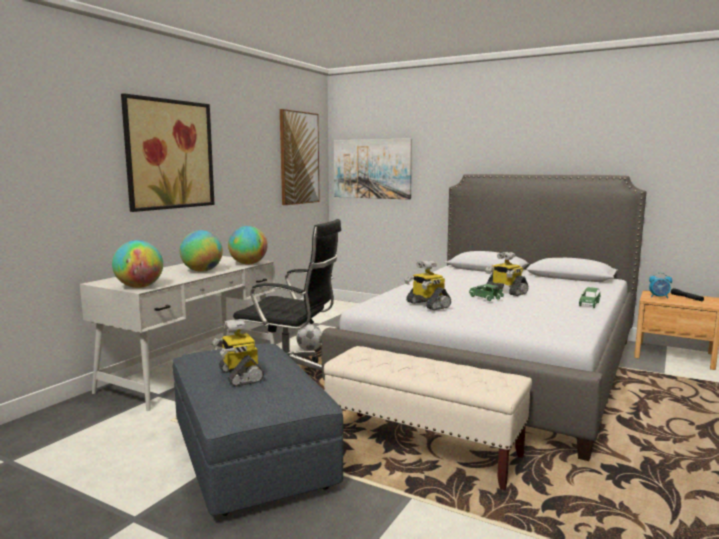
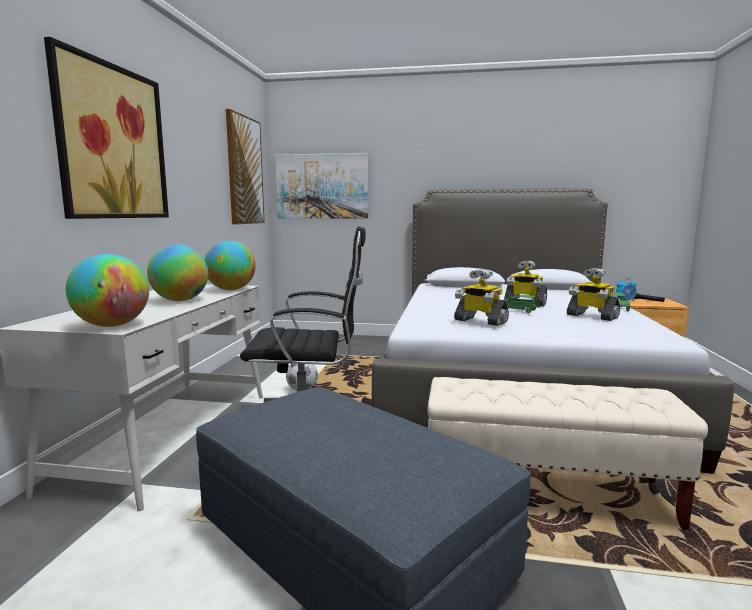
camera: 20 degrees left, 0 degrees up
toy robot [212,319,264,387] -> toy robot moved to [567,268,620,321]

